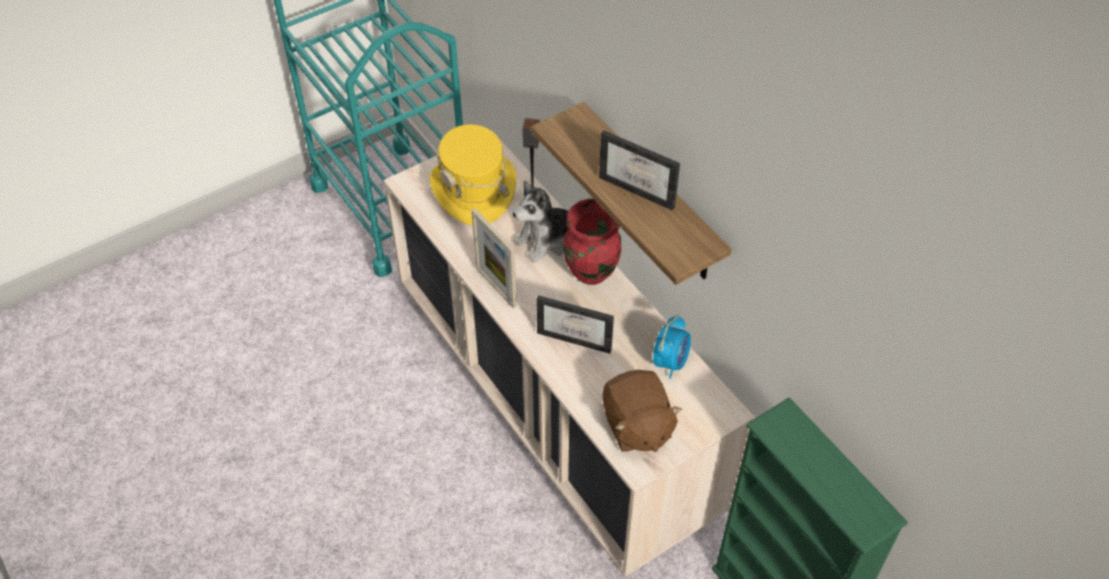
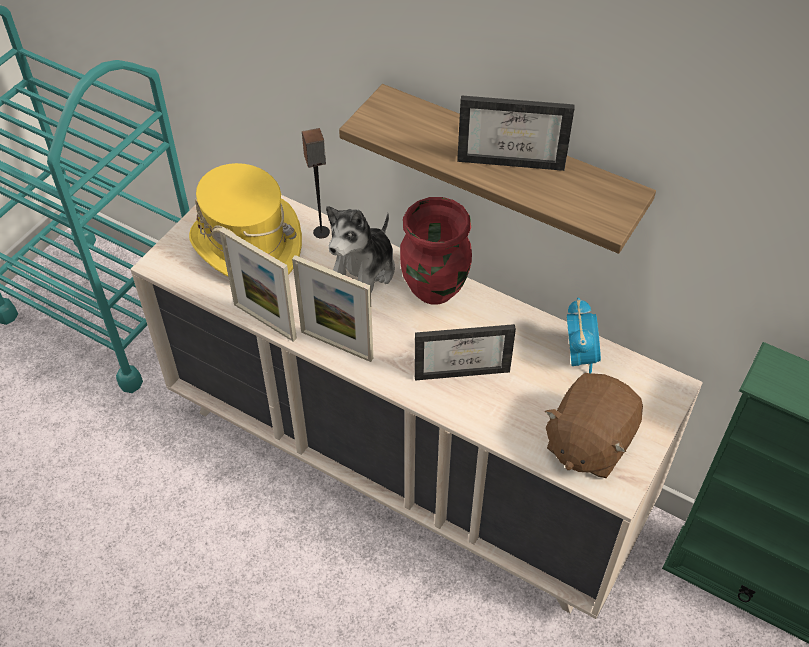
camera: 25 degrees left, 0 degrees up
brown plush toy [602,370,682,452] -> brown plush toy turned 75 degrees clockwise [545,373,643,478]
none -> picture frame [219,228,297,342]

